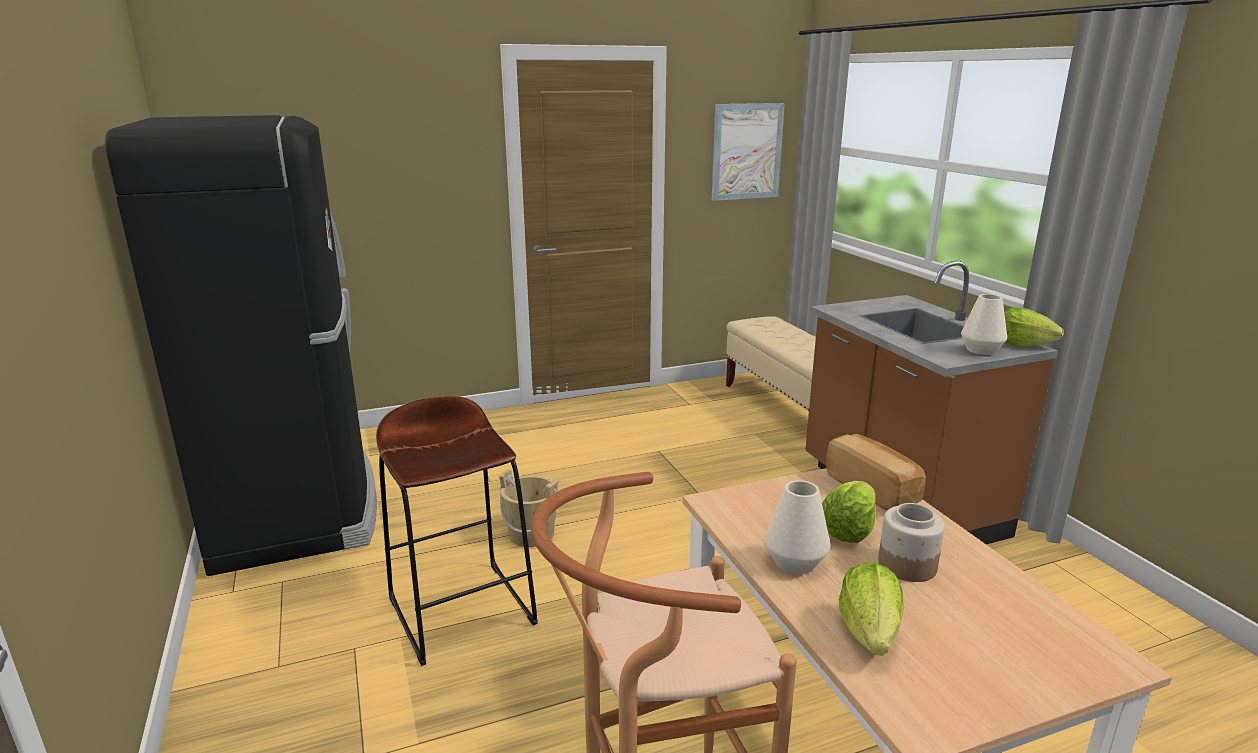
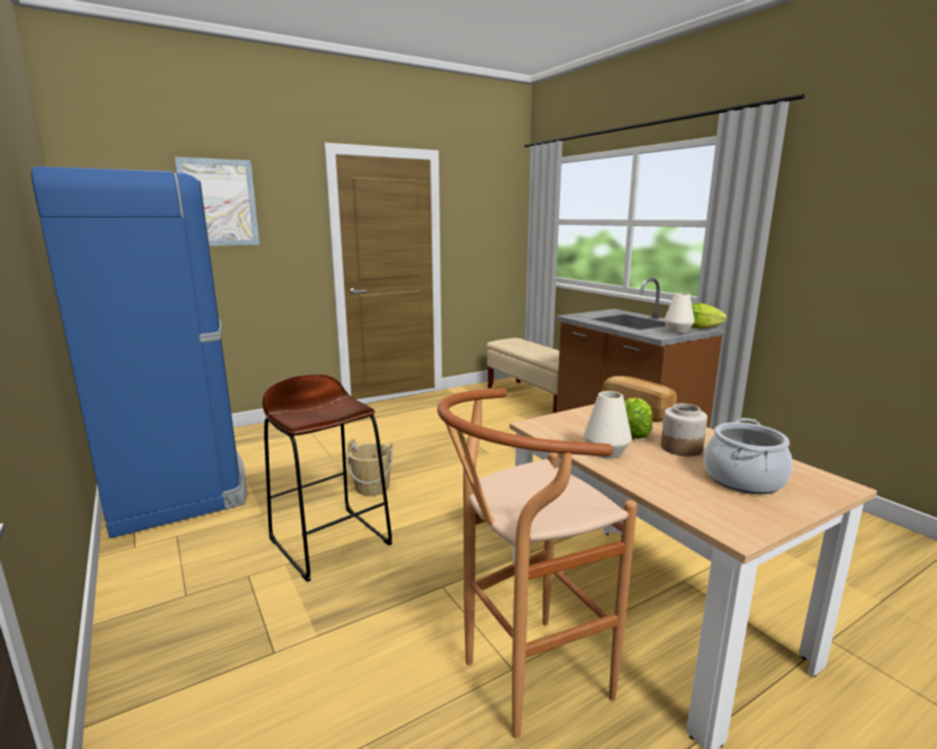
camera: 10 degrees left, 5 degrees down
black fridge [105,115,377,576] -> blue fridge [31,166,247,538]
picture [712,103,785,201] -> picture moved to [174,157,260,246]
lettuce [839,562,903,656] -> none
none -> cooking pot [704,418,793,494]

